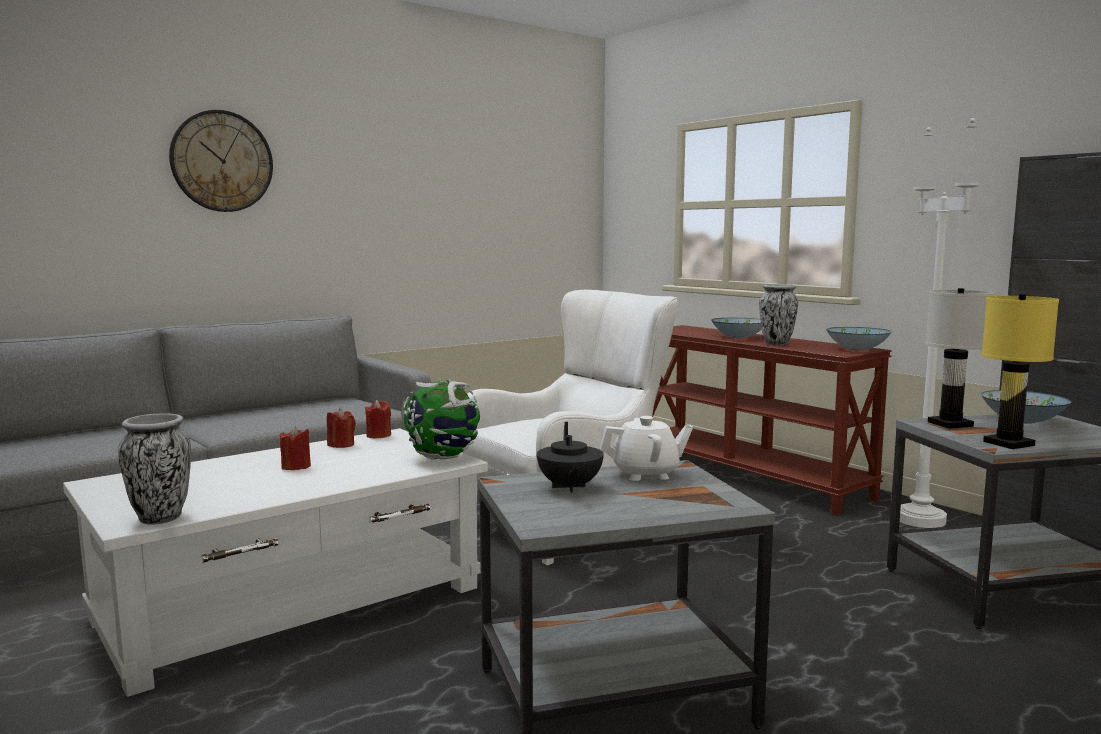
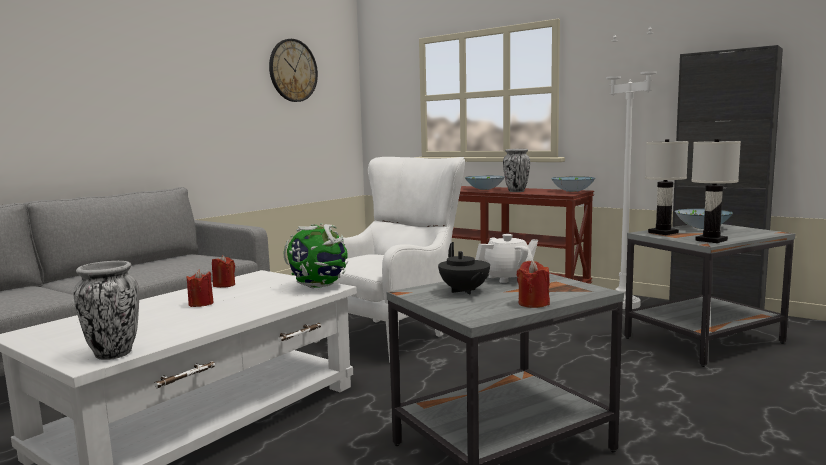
camera: 15 degrees left, 0 degrees up
wall clock [169,110,273,212] -> wall clock moved to [269,39,318,102]
red candle [365,400,391,438] -> red candle moved to [517,260,550,308]
yellow table lamp [982,294,1059,449] -> white table lamp [691,139,741,243]

